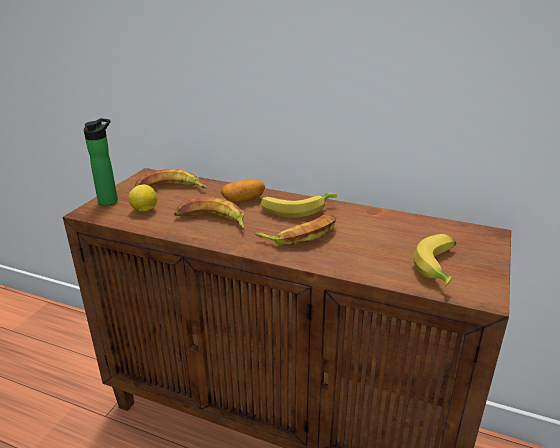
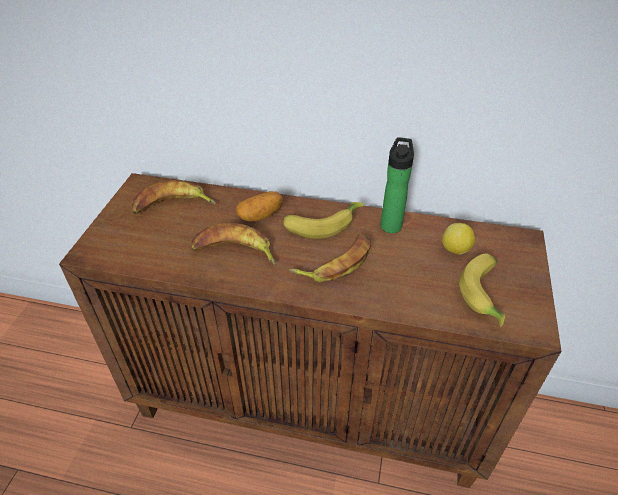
camera: 10 degrees left, 15 degrees up
bottle [84,118,118,206] -> bottle moved to [381,137,414,233]
lemon [128,185,157,211] -> lemon moved to [442,223,475,255]

